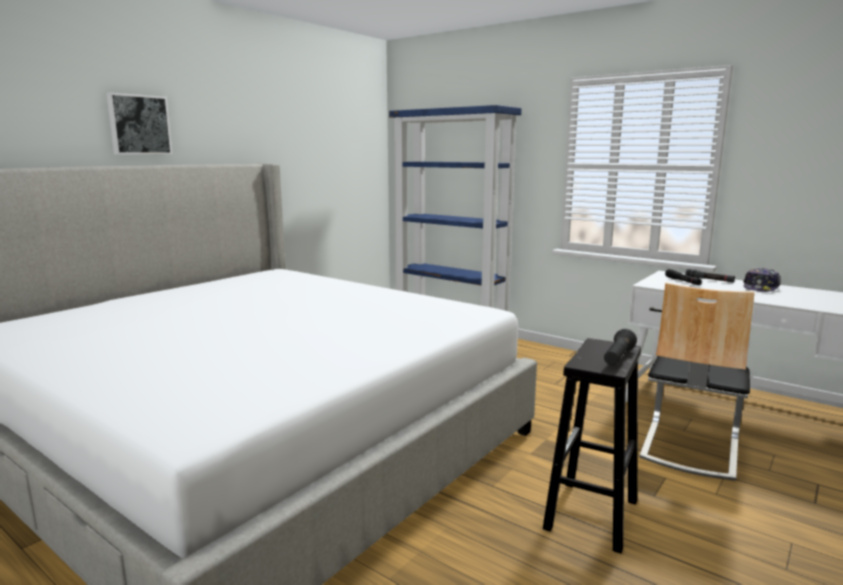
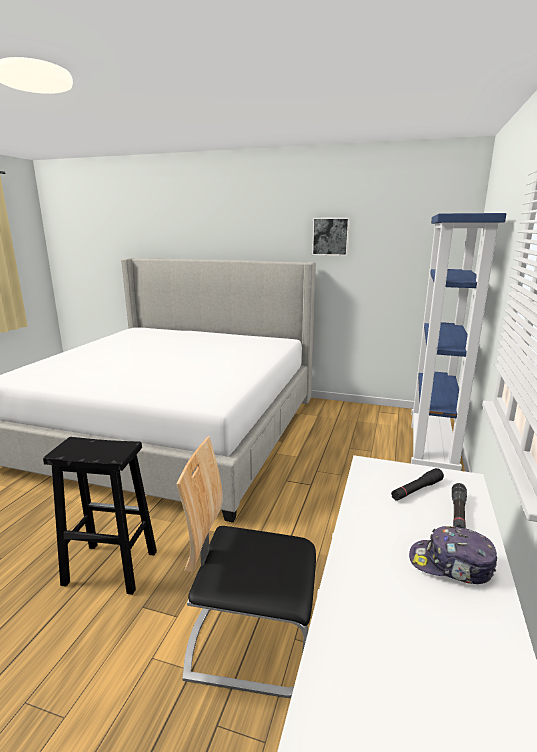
camera: 70 degrees right, 5 degrees up
picture [106,93,173,155] -> picture moved to [312,217,350,256]
black flashlight [604,329,637,365] -> none

